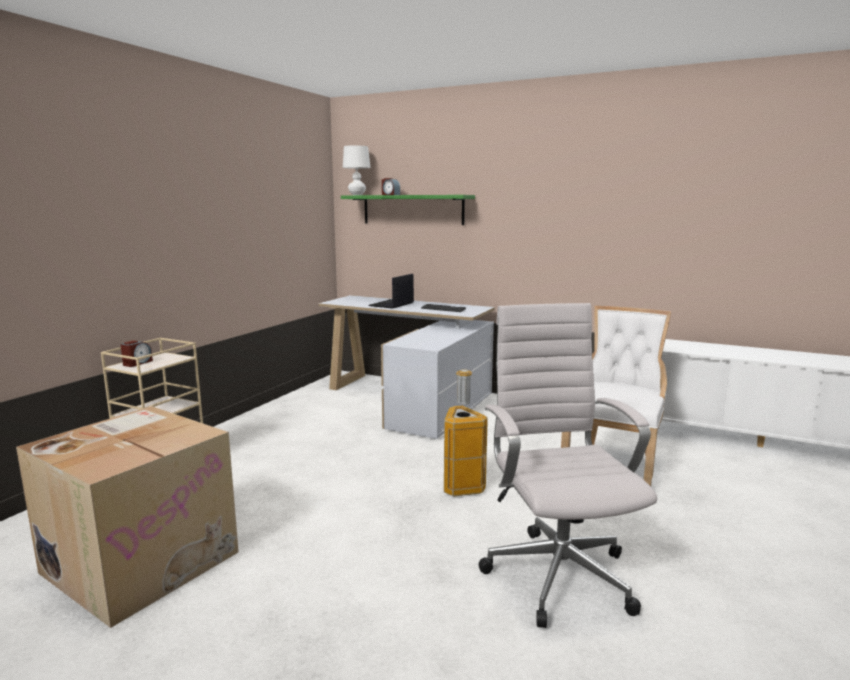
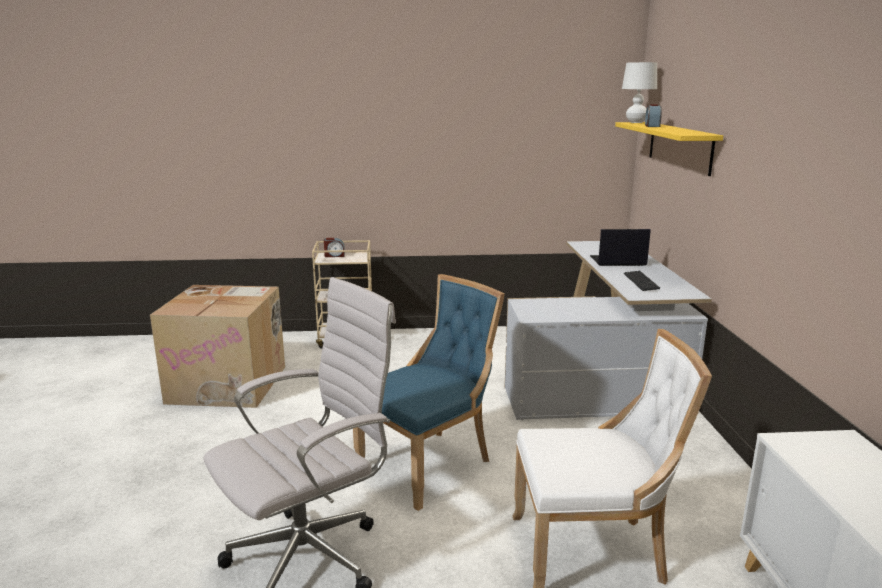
camera: 60 degrees right, 5 degrees up
green shelf [341,195,475,225] -> yellow shelf [615,122,723,176]
trash can [444,369,488,496] -> blue chair [353,274,505,511]

